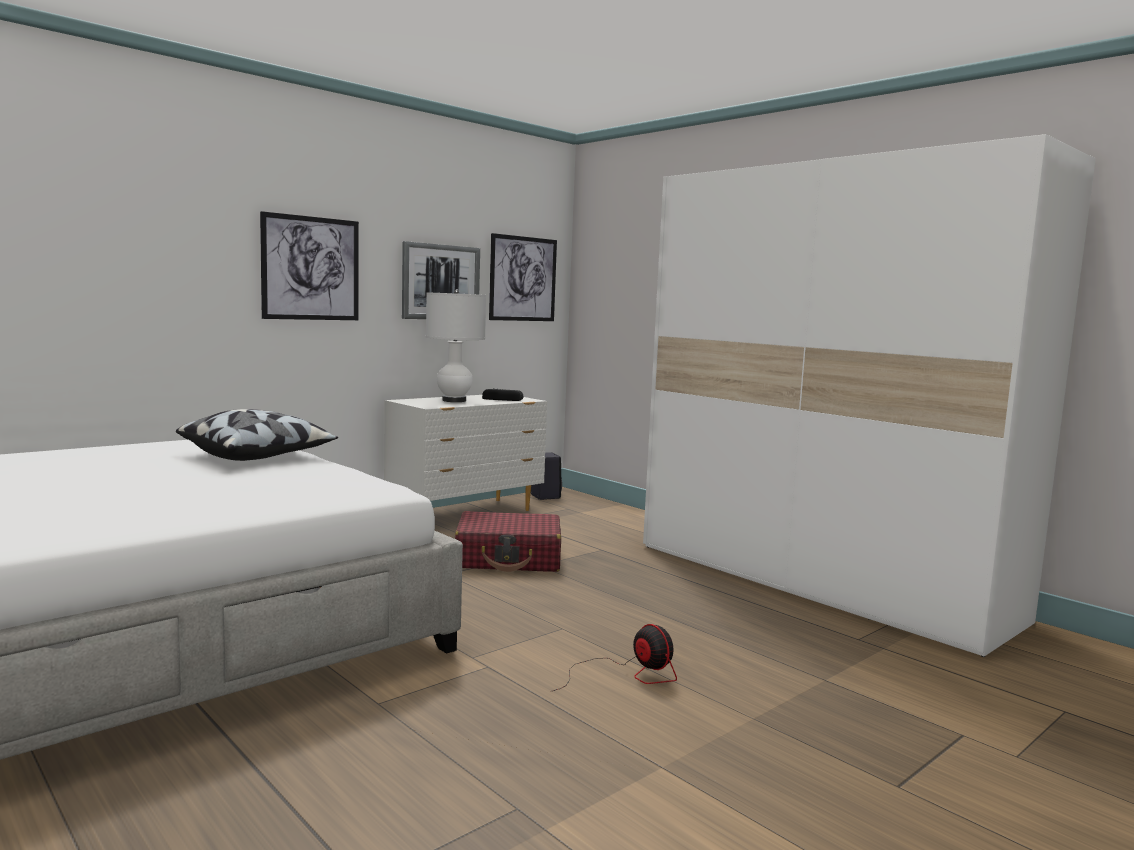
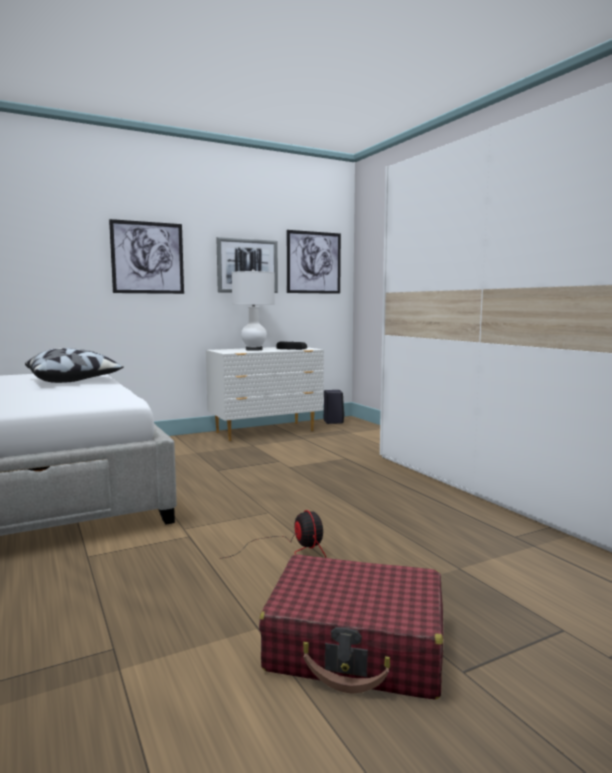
camera: 15 degrees right, 0 degrees up
red suitcase [455,511,561,572] -> red suitcase moved to [259,554,443,700]

